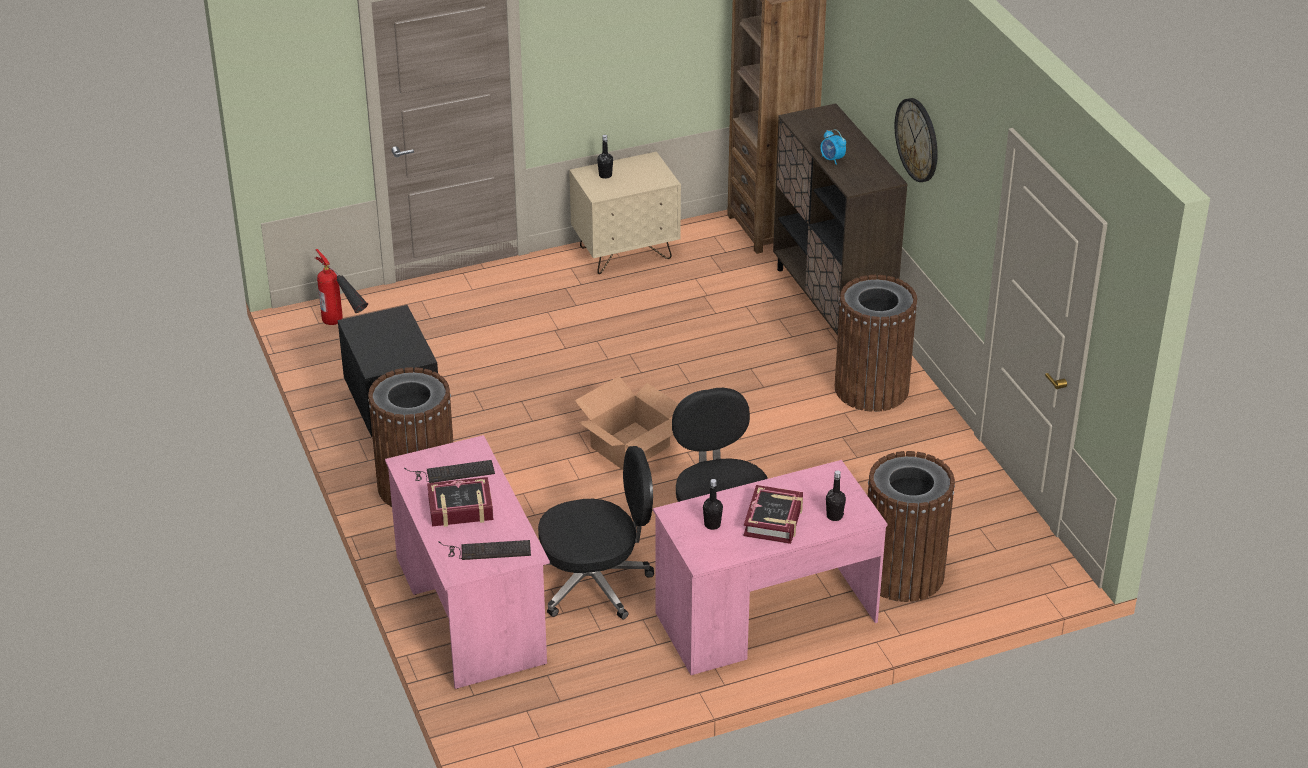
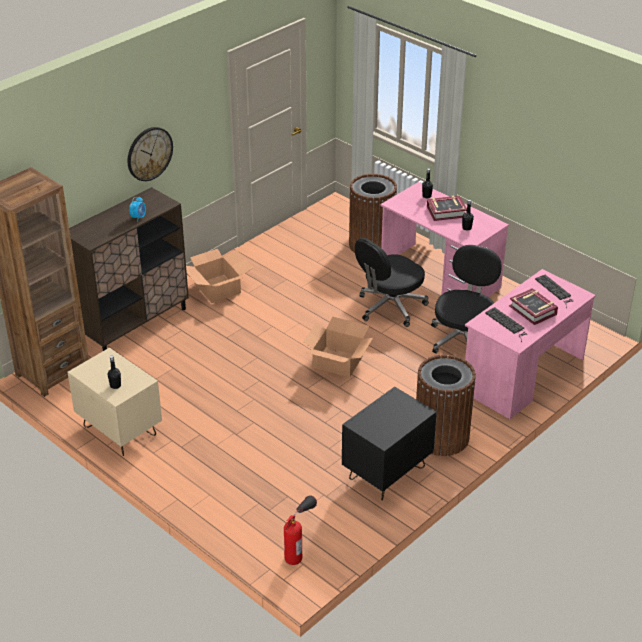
camera: 115 degrees left, 0 degrees up
black office chair [538,446,654,620] -> black office chair turned 60 degrees clockwise [431,245,502,354]
brown trash can [835,275,917,412] -> cardboard box [186,249,253,303]

